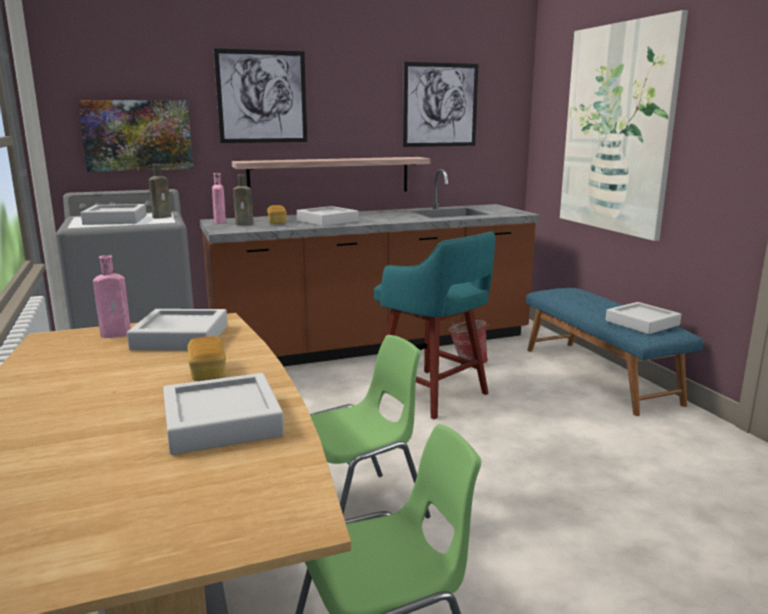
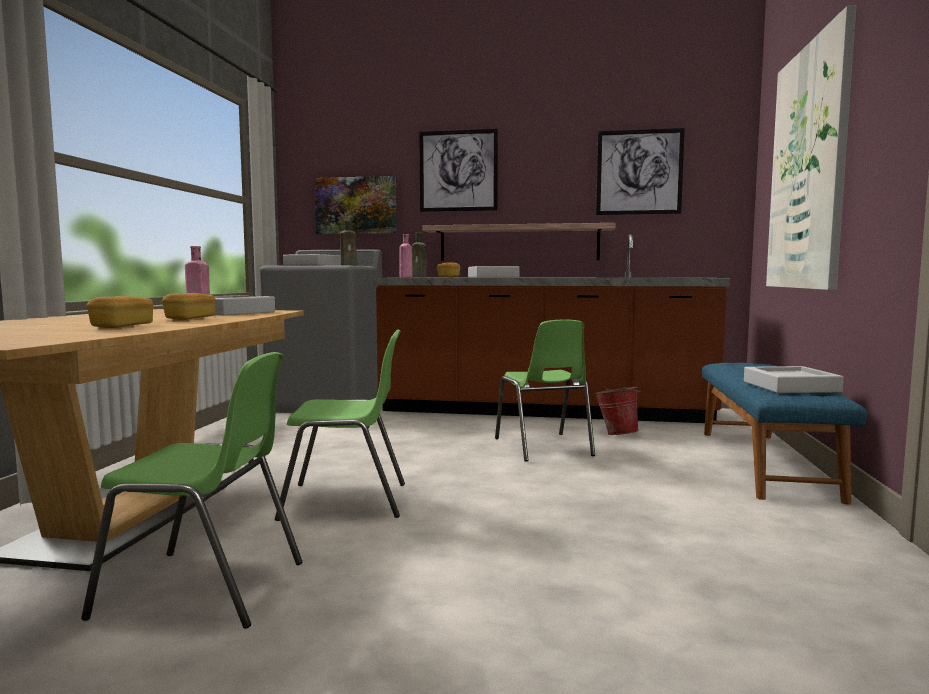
camera: 30 degrees right, 10 degrees down
grey tray [163,373,284,455] -> bread [87,296,153,328]
turquoise stool [374,231,495,419] -> green chair [495,320,595,461]

